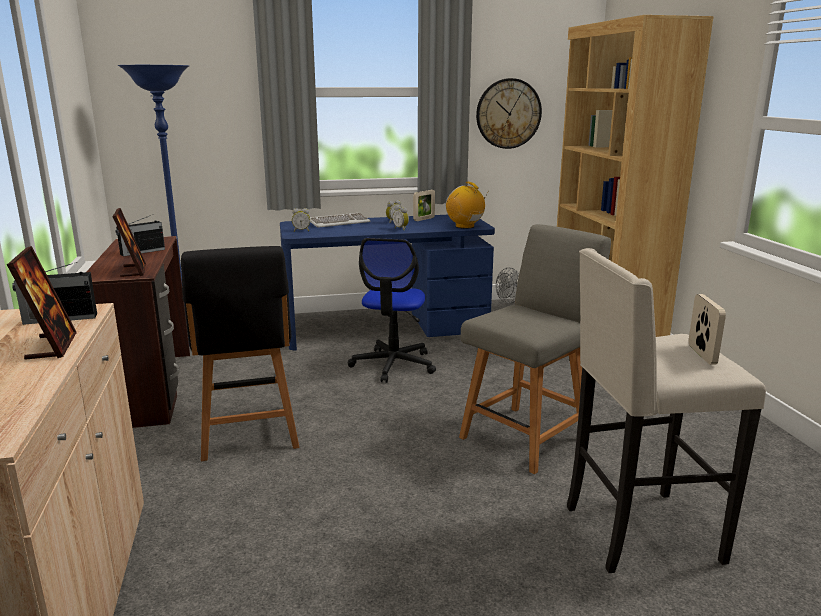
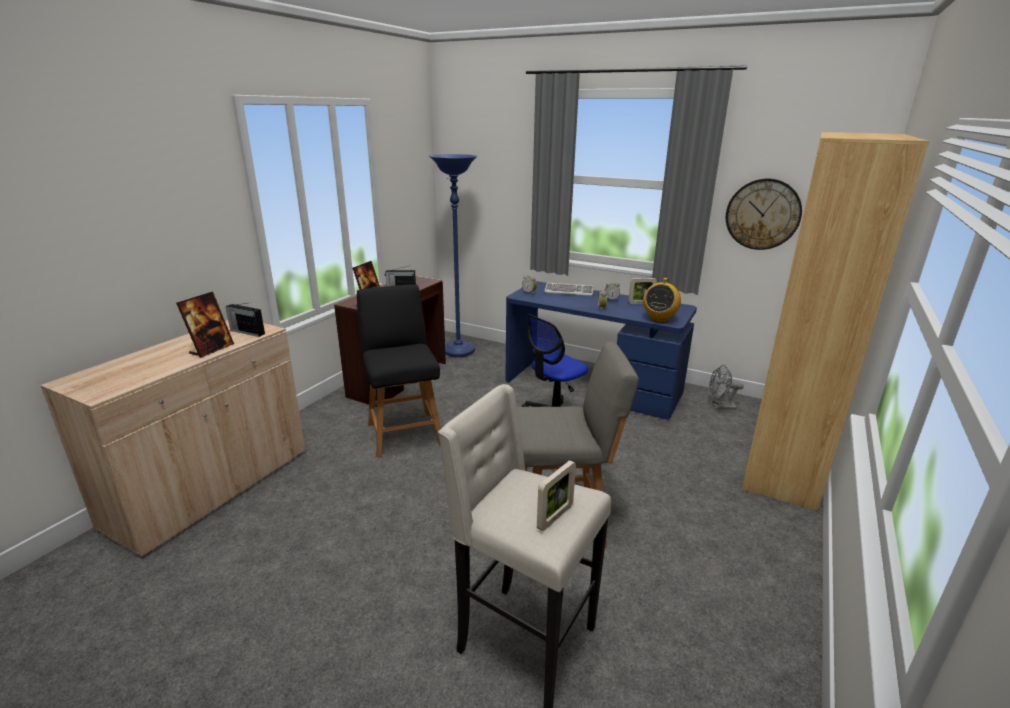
camera: 40 degrees right, 5 degrees up
black chair [181,246,299,461] -> black chair turned 135 degrees clockwise [357,285,441,457]
radio [446,182,489,229] -> radio turned 150 degrees counterclockwise [643,278,681,323]

